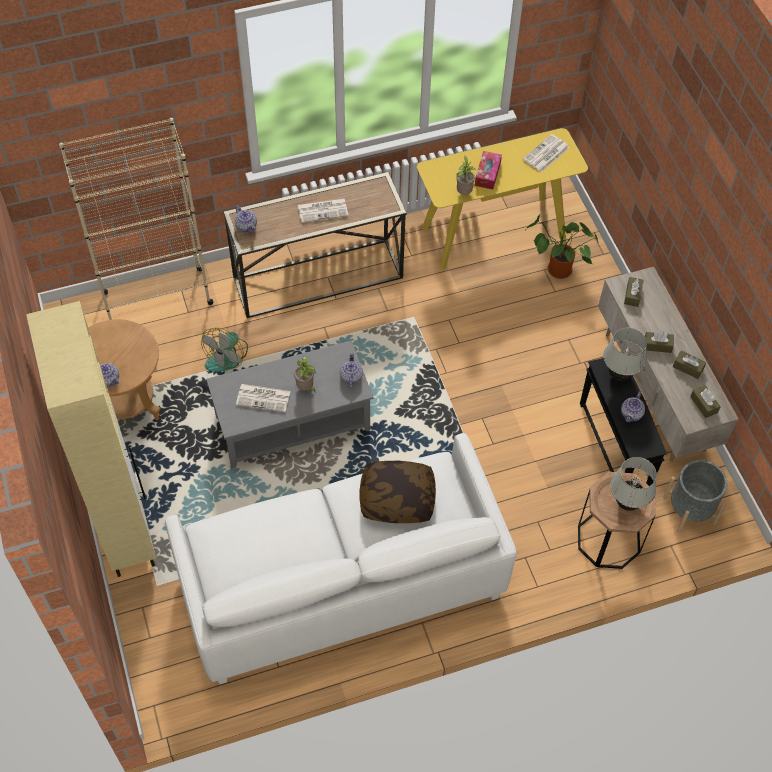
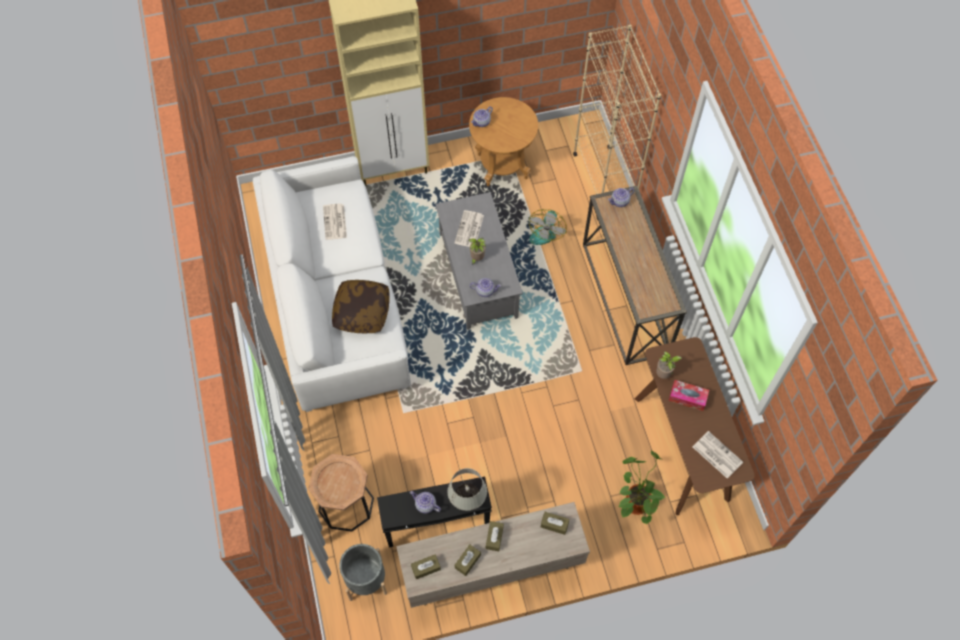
camera: 95 degrees right, 5 degrees up
fan [201,328,248,372] -> fan turned 105 degrees counterclockwise [529,209,567,245]
newspaper [298,198,348,223] -> newspaper moved to [323,203,347,240]
yellow console table [417,128,588,271] -> brown console table [635,337,755,515]
white table lamp [610,457,657,511] -> none

